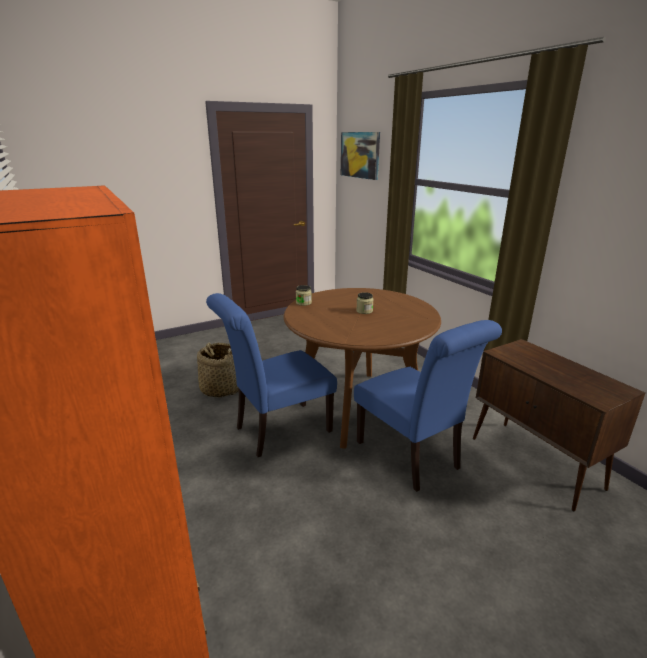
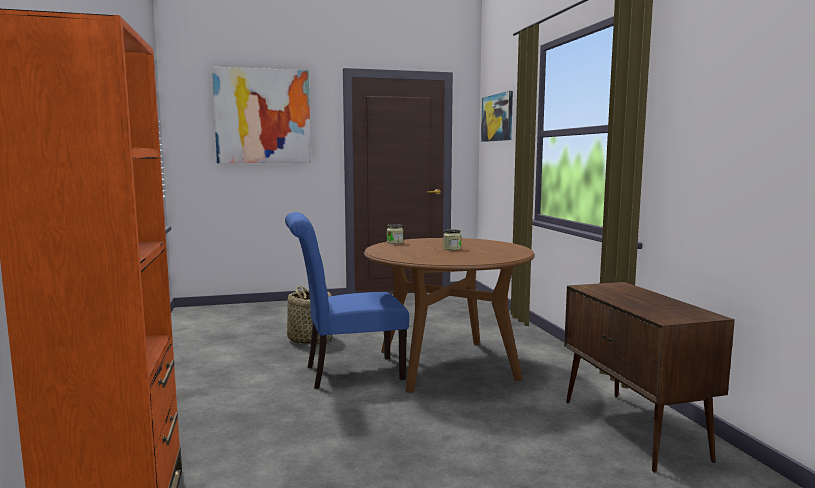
camera: 15 degrees right, 15 degrees down
blue chair [354,320,502,492] -> none
none -> picture [212,67,311,163]

